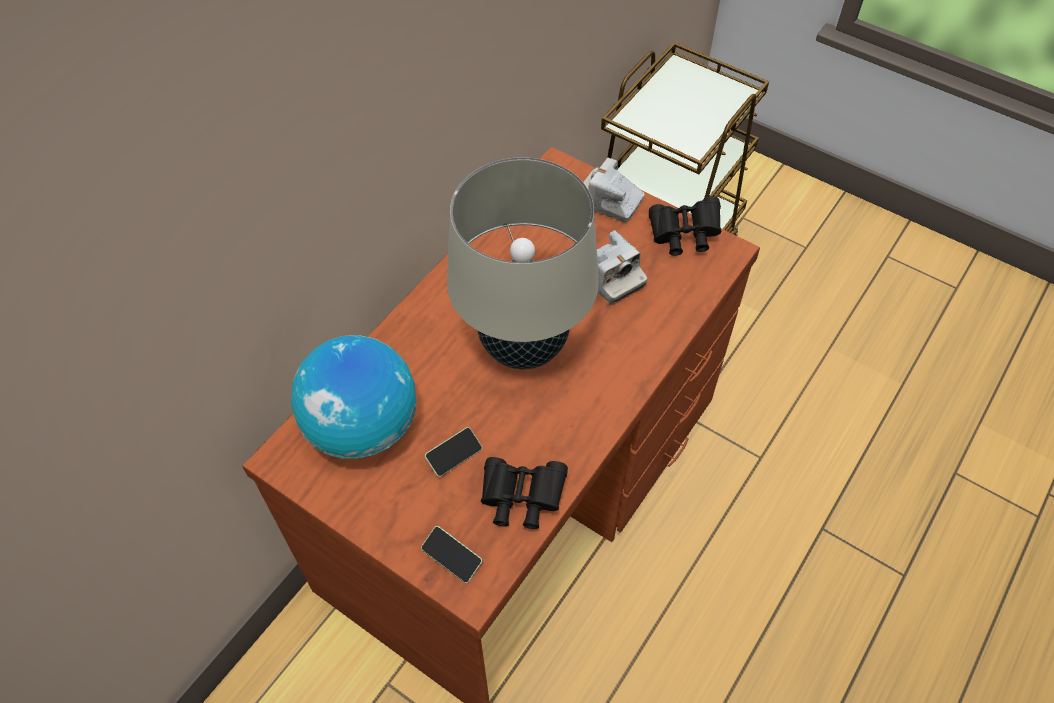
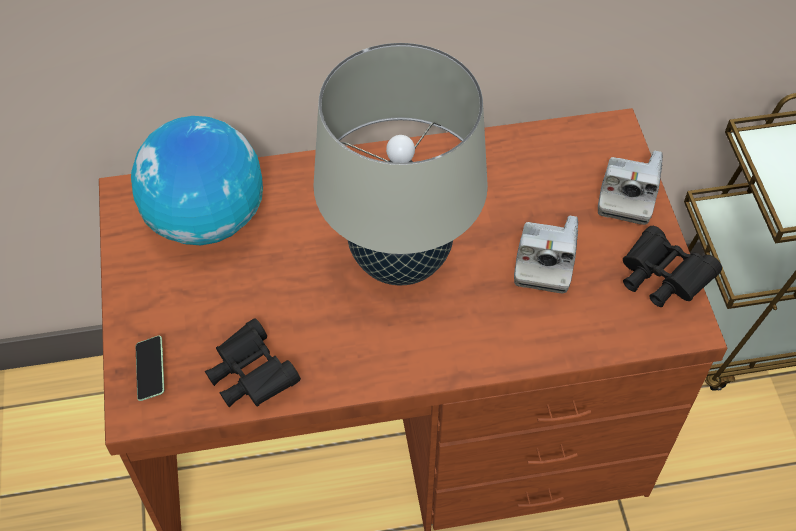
camera: 45 degrees right, 0 degrees up
phone [425,427,482,477] -> none
camera [583,158,645,222] -> camera turned 150 degrees counterclockwise [598,151,663,225]

